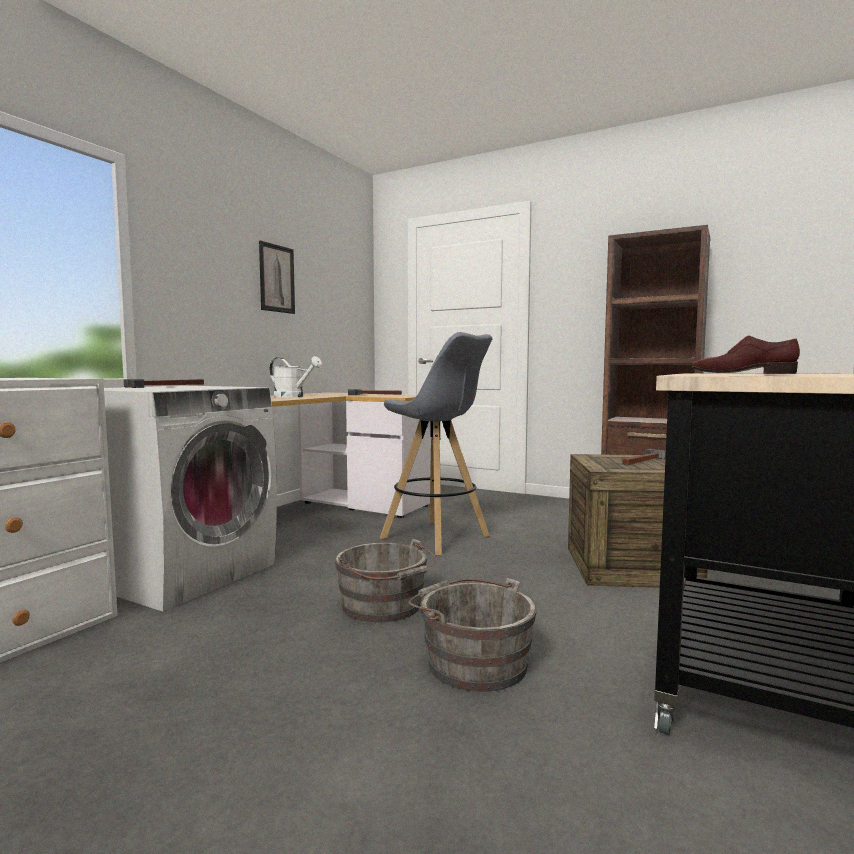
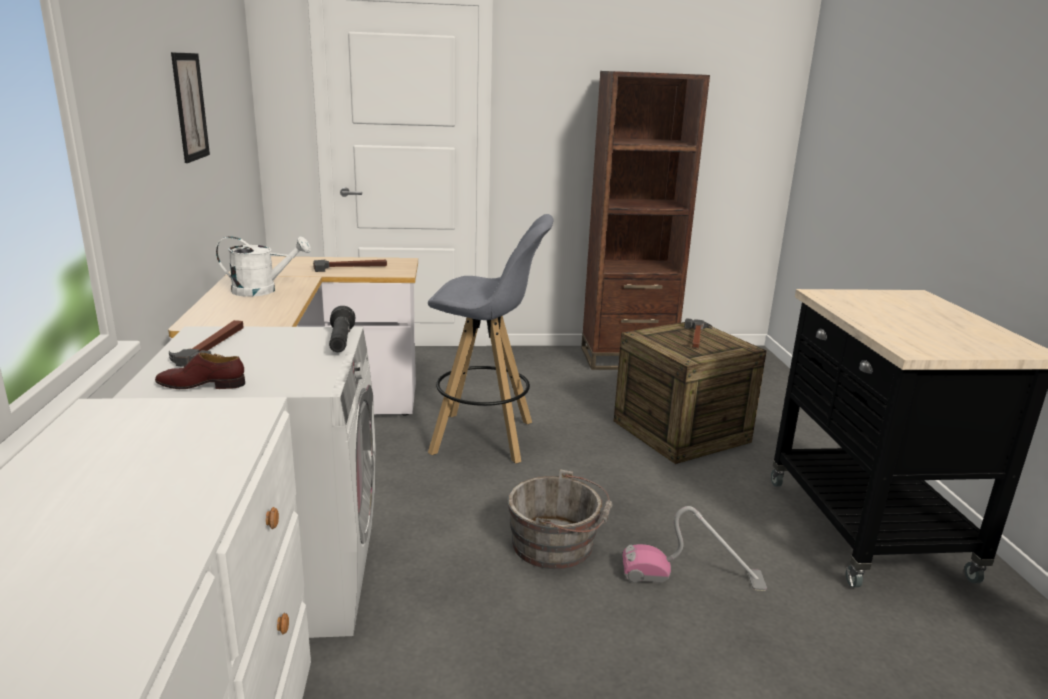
camera: 35 degrees left, 15 degrees up
grey bucket [409,578,537,692] -> vacuum cleaner [623,506,767,591]
brown shoe [692,335,800,374] -> brown shoe moved to [155,353,245,389]
none -> black flashlight [329,306,355,352]

